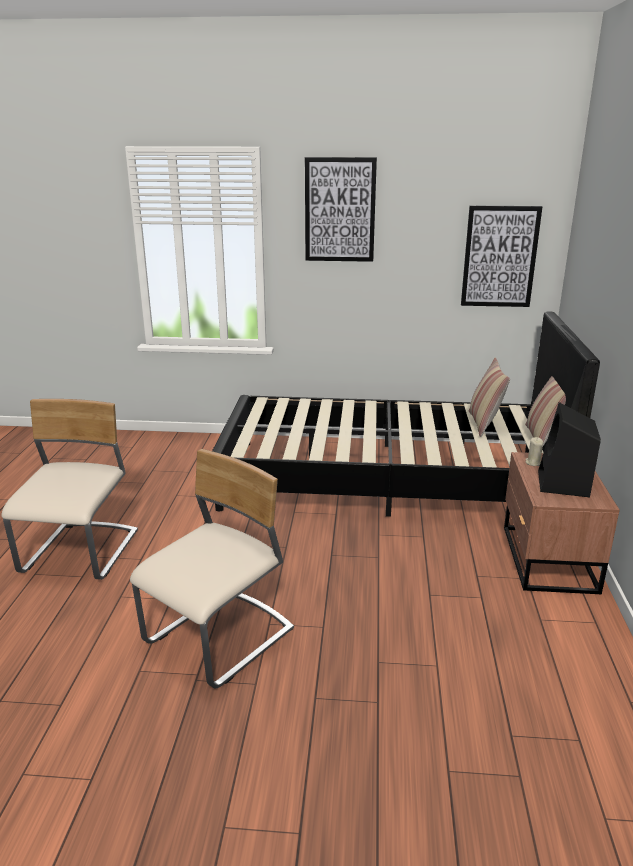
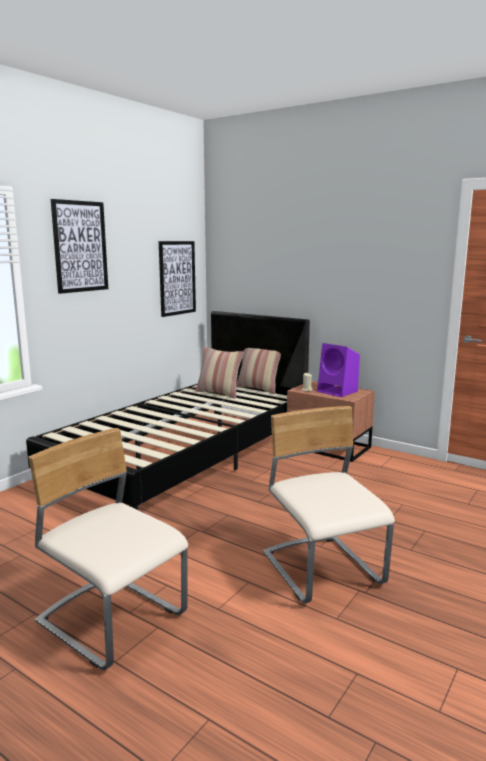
camera: 60 degrees left, 10 degrees down
black speaker [538,402,601,497] -> purple speaker [317,343,360,397]

